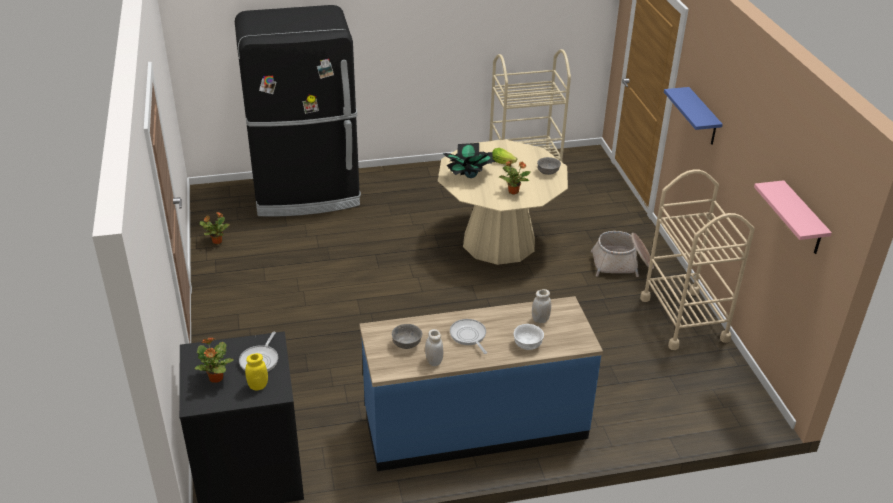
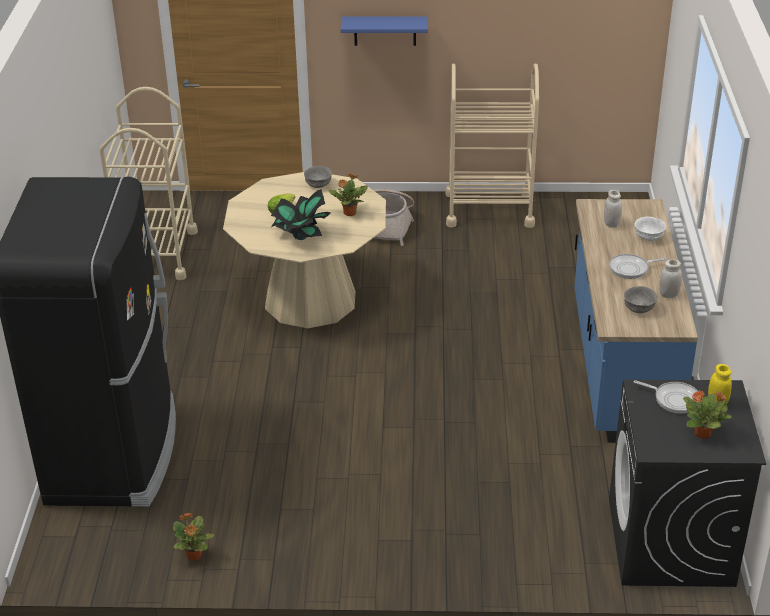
camera: 75 degrees left, 0 degrees up
pink shelf [754,180,832,254] -> none

